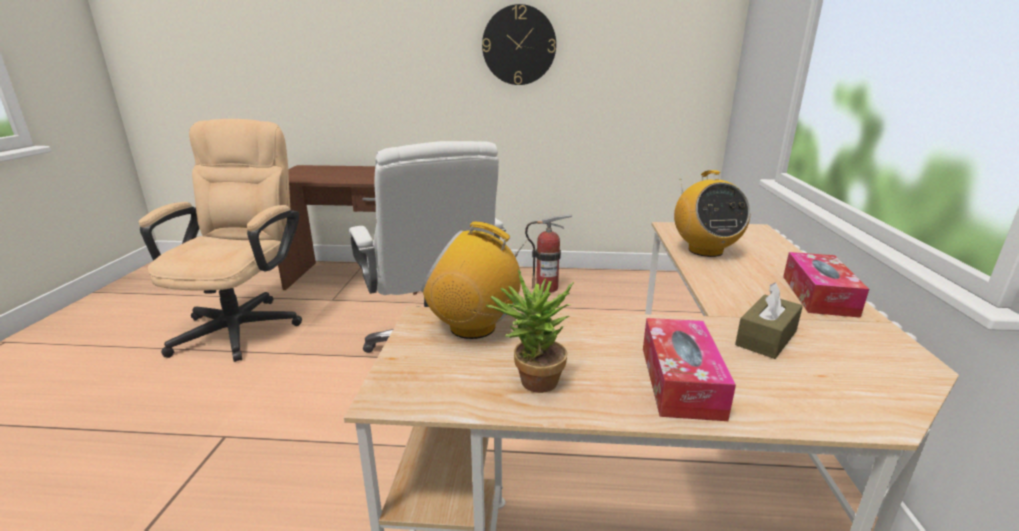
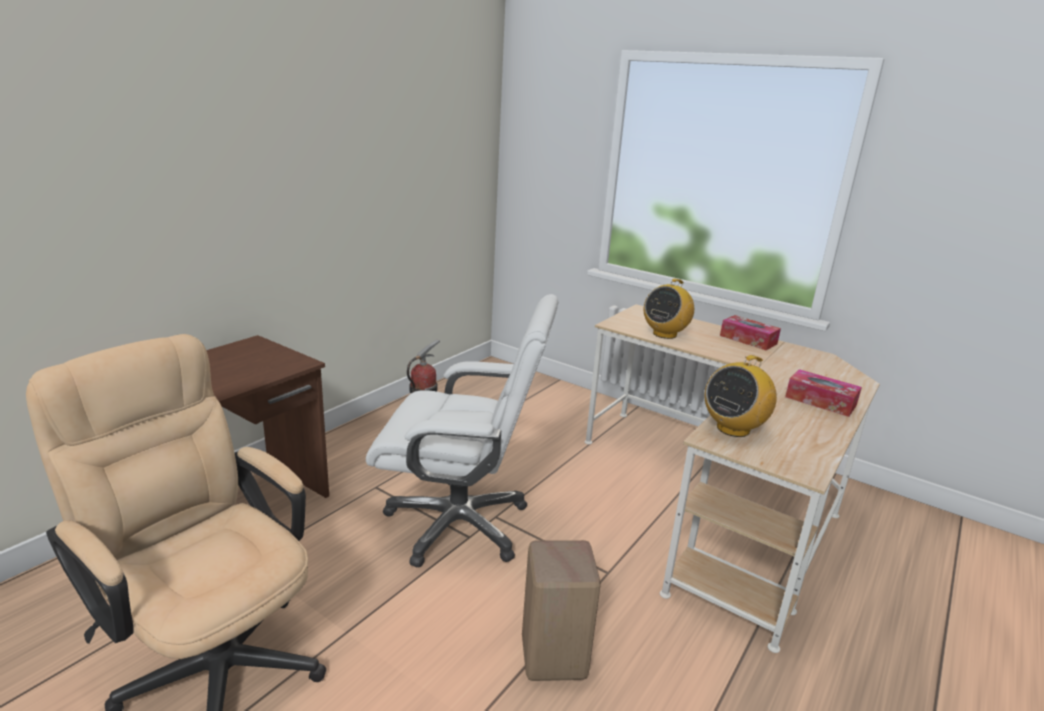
camera: 60 degrees left, 0 degrees up
wall clock [482,4,556,85] -> none
potted plant [486,270,574,393] -> none
radio [674,170,750,257] -> radio turned 105 degrees clockwise [644,279,694,339]
brown tissue box [735,282,803,359] -> none
none -> beige stool [522,540,601,681]

